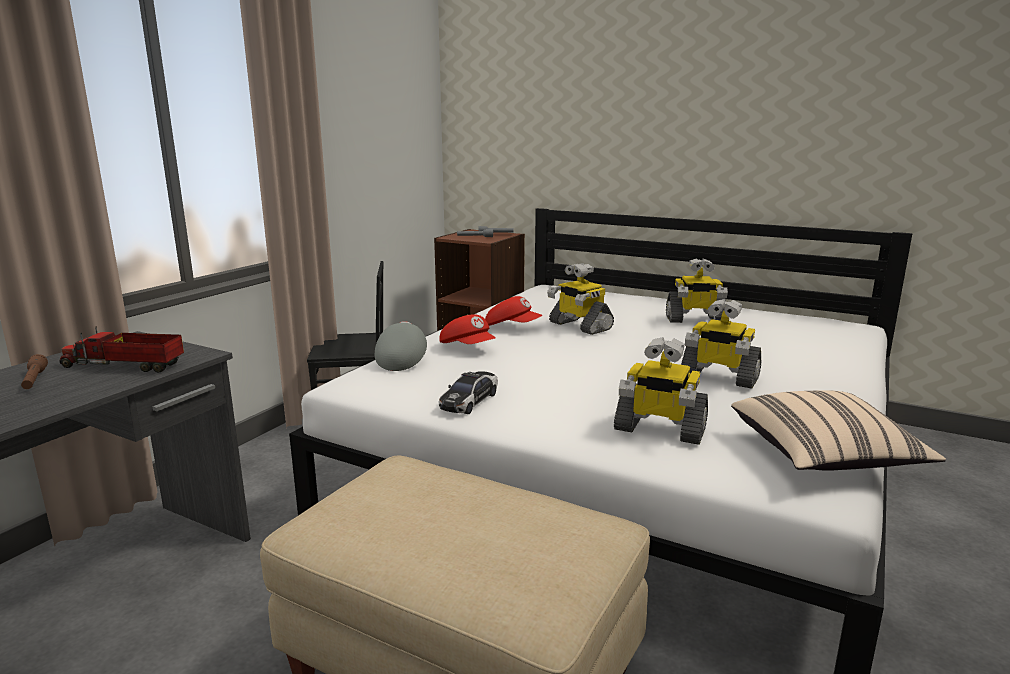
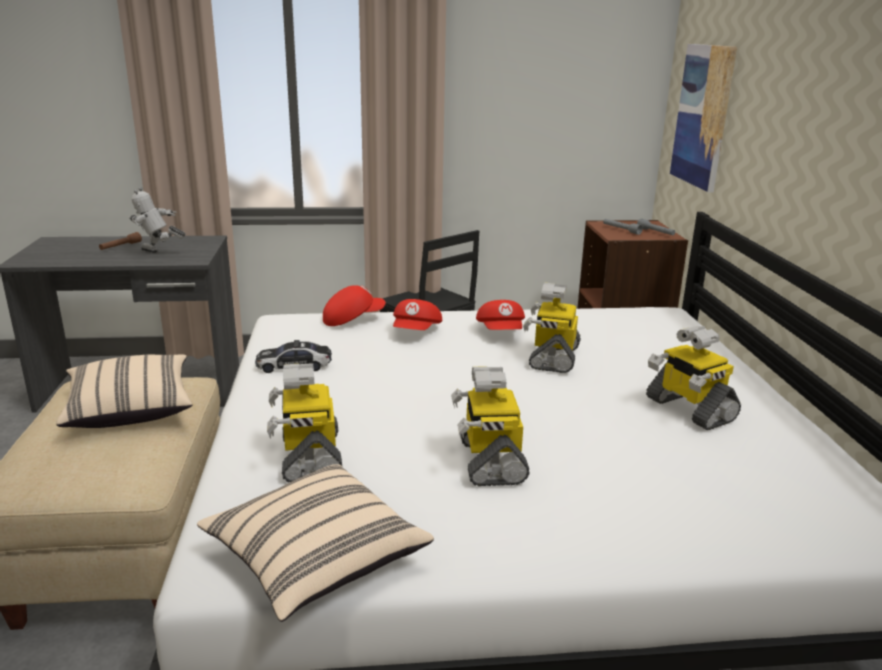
camera: 55 degrees right, 5 degrees up
toy truck [59,326,184,372] -> toy robot [129,187,186,253]
grey cap [375,321,427,371] -> red cap [323,285,386,326]
none -> beige pillow [56,354,192,428]
none -> picture [670,44,737,193]

